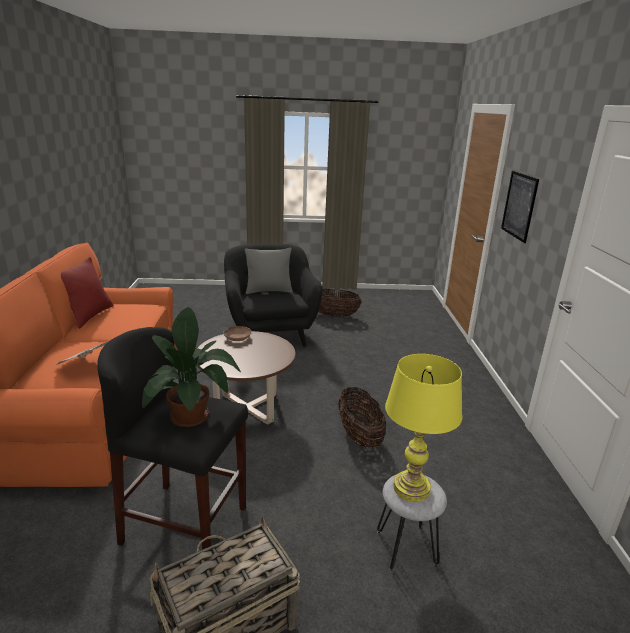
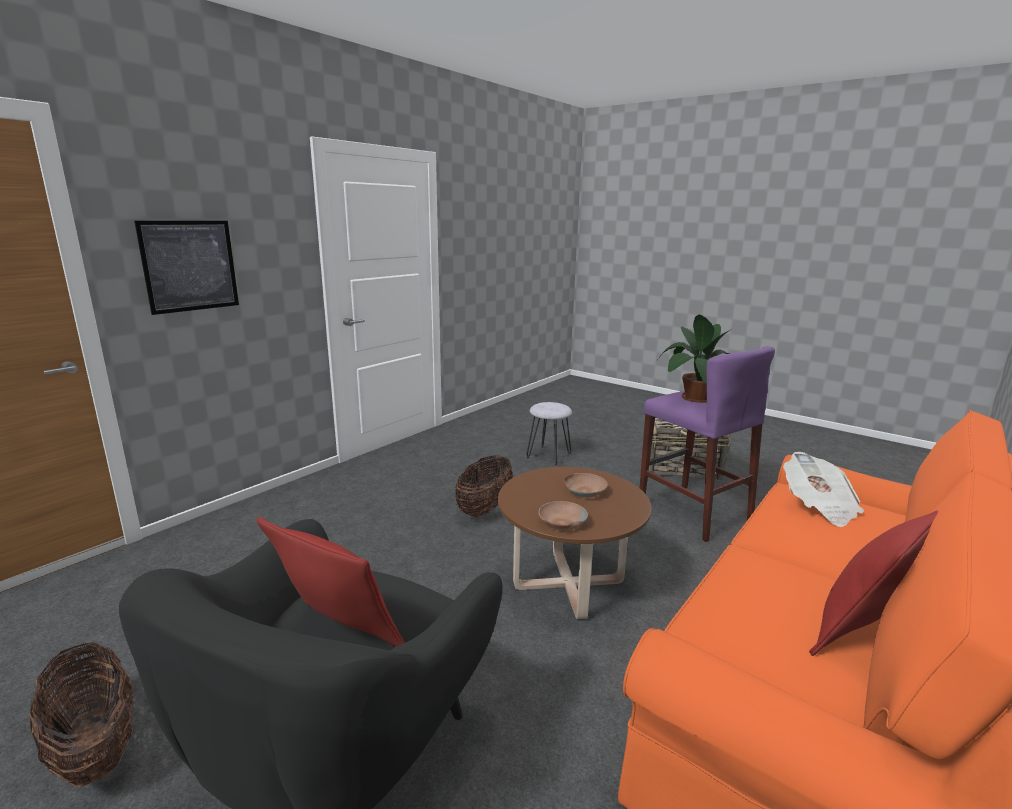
camera: 140 degrees left, 5 degrees down
black stool [98,327,248,550] -> purple stool [640,346,775,542]
grey pillow [245,248,293,294] -> red pillow [256,517,405,647]
yellow table lamp [385,354,462,502] -> none
none -> brown bowl [563,473,608,498]

